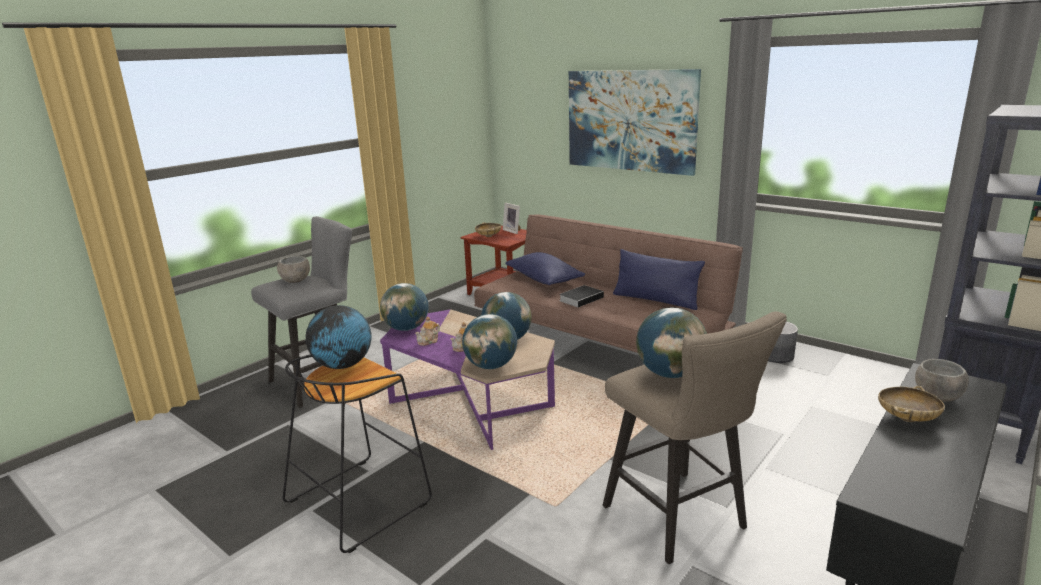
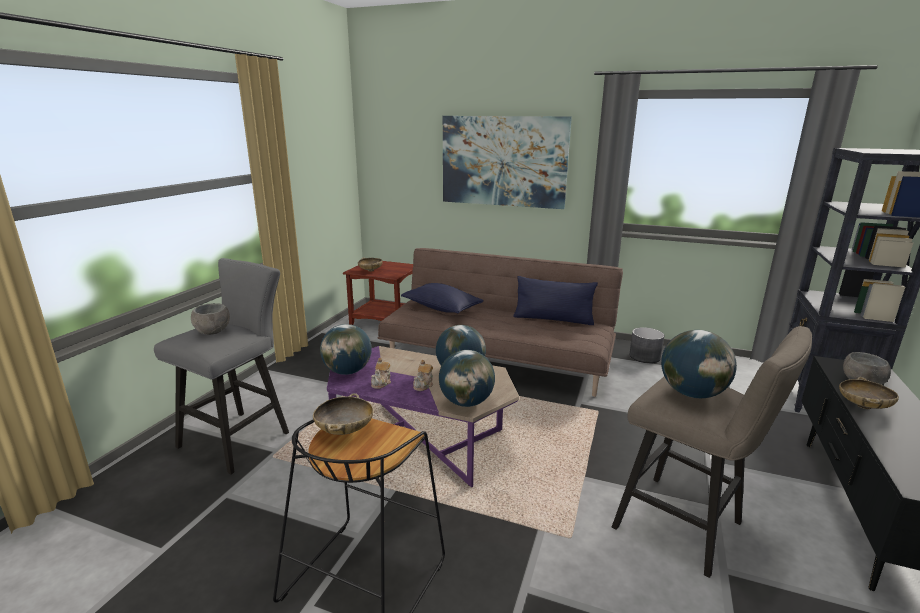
camera: 20 degrees left, 0 degrees up
globe [306,305,371,369] -> beige bowl [313,393,374,435]
picture frame [503,203,521,234] -> none
book [559,285,604,307] -> none

